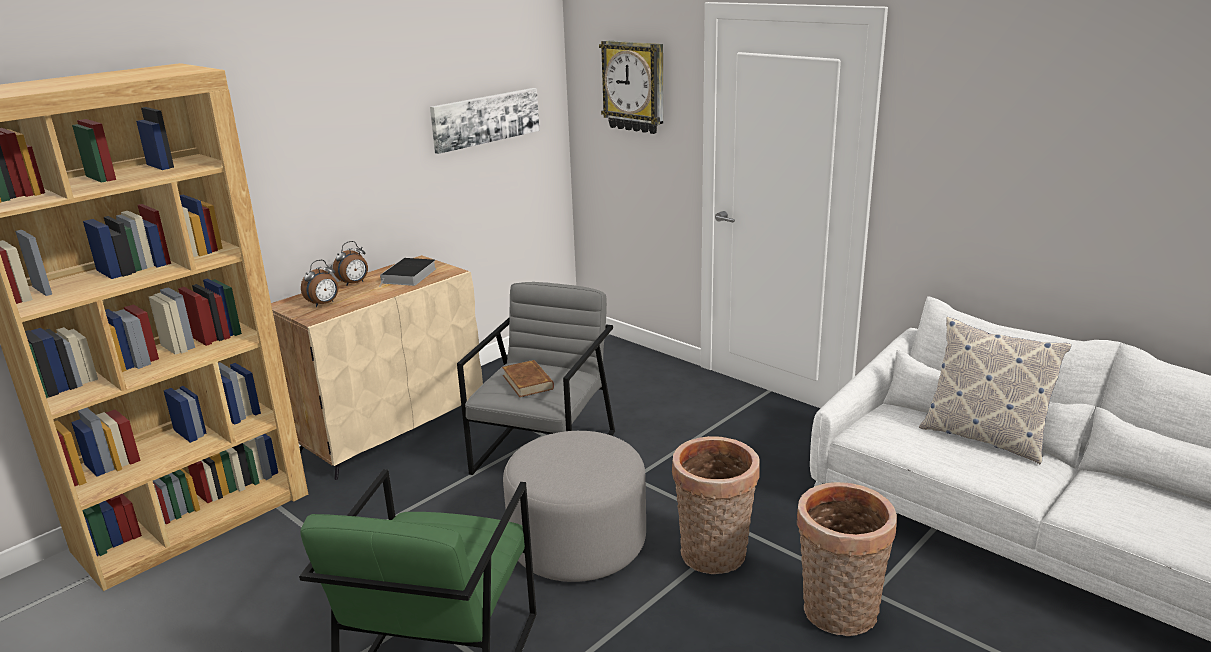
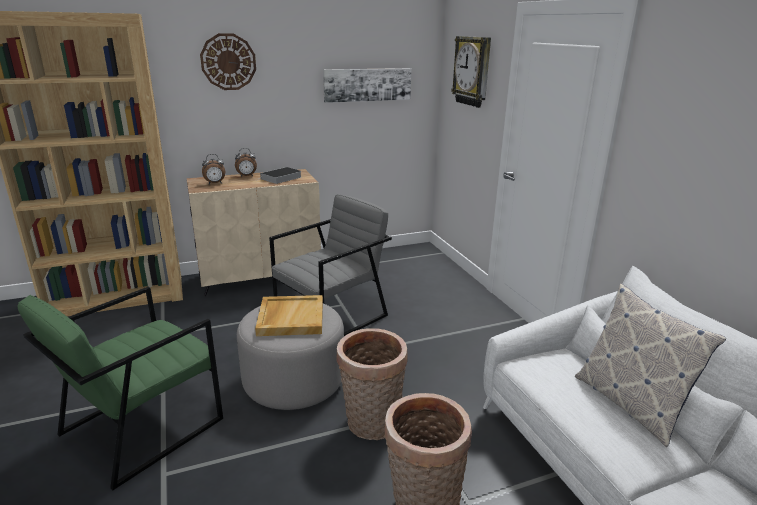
camera: 25 degrees right, 0 degrees up
brown book [502,360,554,397] -> none
none -> wall clock [200,33,256,90]
none -> beige tray [255,295,323,336]

